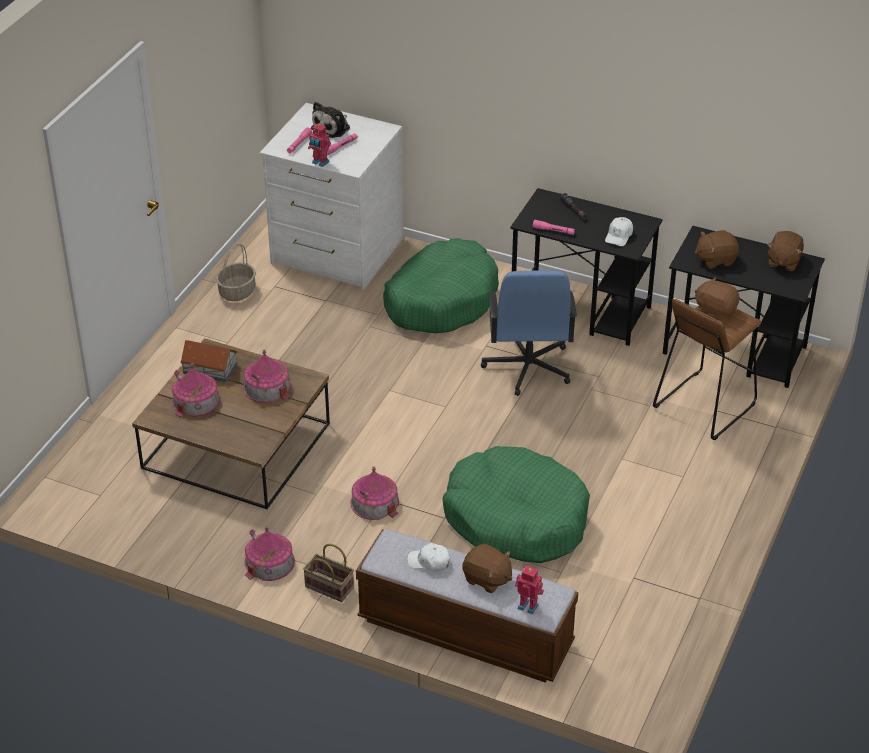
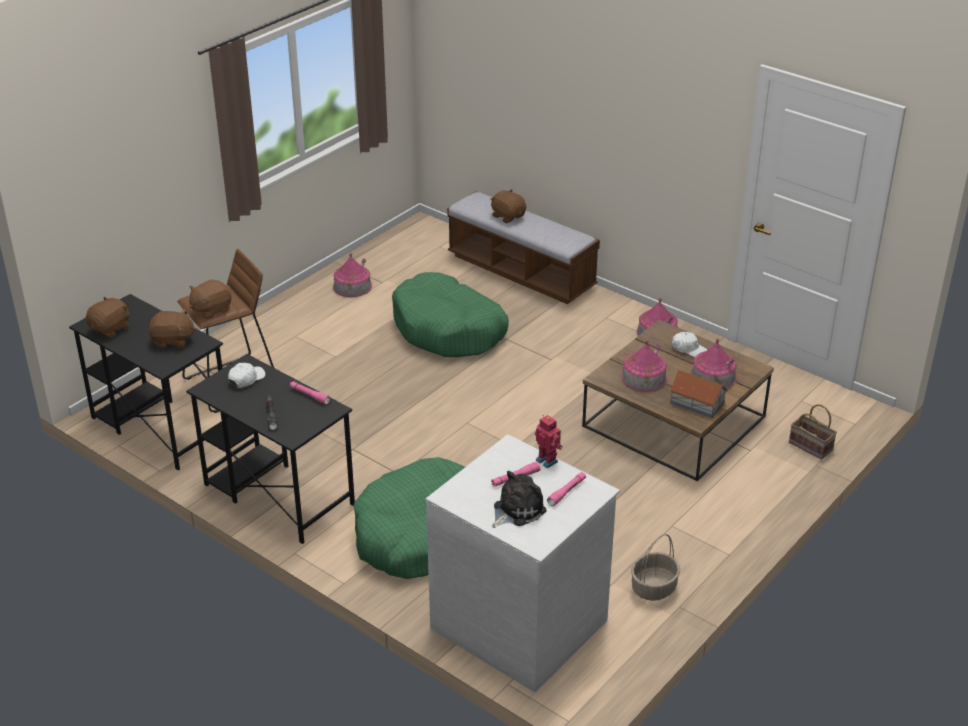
camera: 165 degrees left, 5 degrees down
basket [303,544,354,602] -> basket moved to [789,404,837,459]
toy house [351,467,399,520] -> toy house moved to [333,253,372,297]
white cap [407,543,450,571] -> white cap moved to [672,332,707,357]
blue office chair [481,271,577,396] -> none
toy robot [515,565,544,614] -> none
brown plush toy [695,277,739,321] -> brown plush toy turned 90 degrees clockwise [189,279,231,319]

